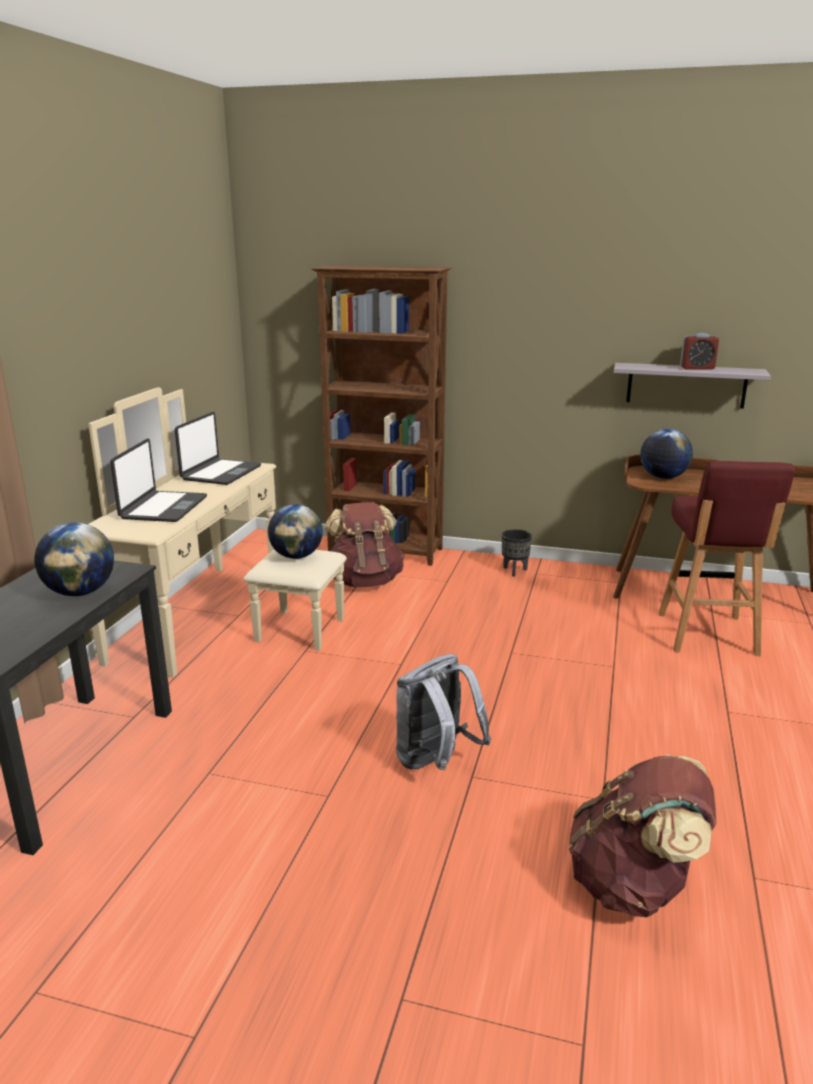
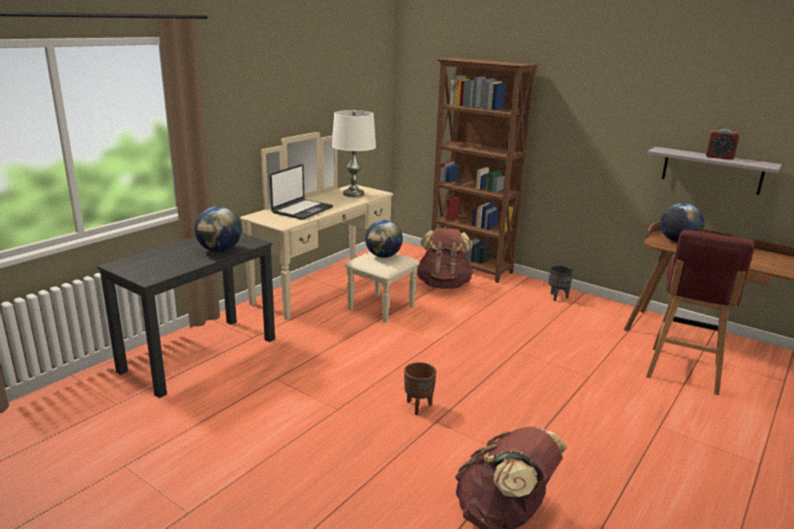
camera: 20 degrees right, 0 degrees up
laptop [175,412,261,485] -> white table lamp [332,110,376,197]
grey backpack [396,654,492,770] -> brown planter [404,362,436,415]

